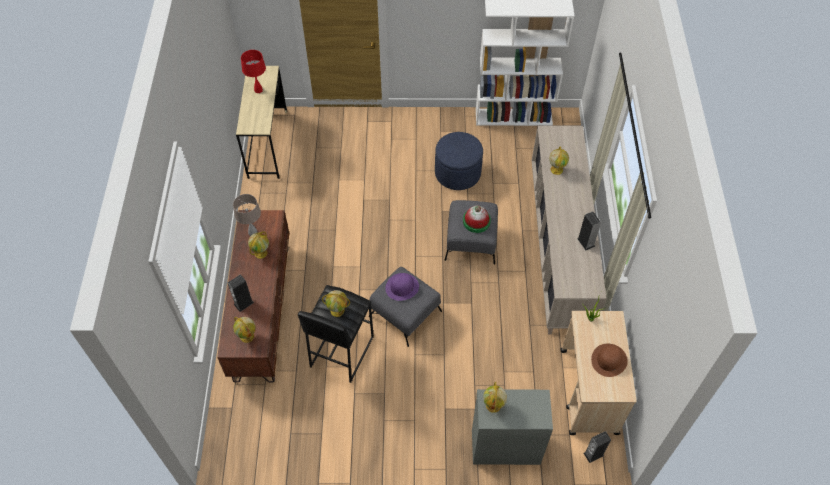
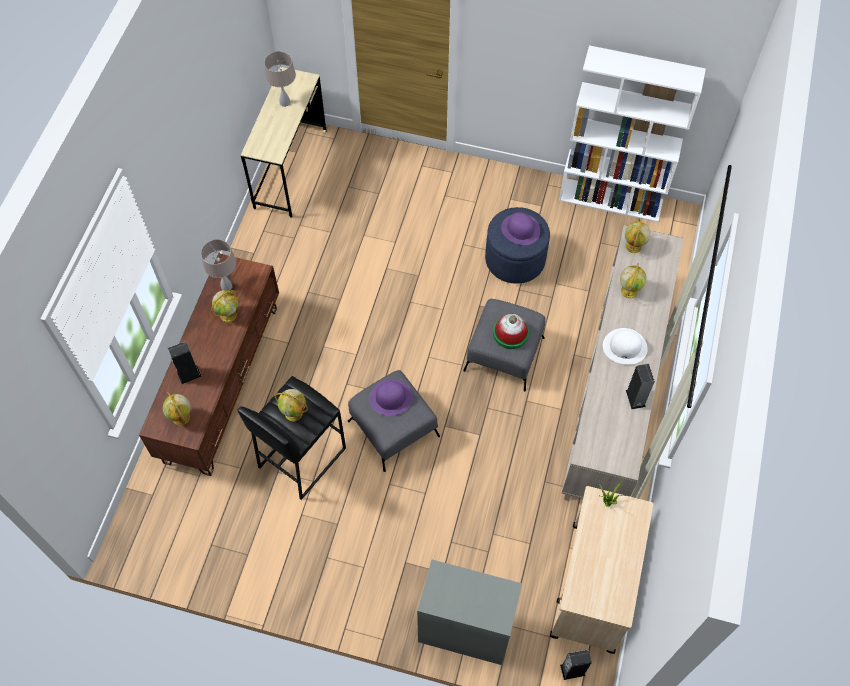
camera: 15 degrees right, 5 degrees up
red table lamp [241,50,266,93] -> beige table lamp [264,51,296,107]
globe [483,382,507,413] -> globe moved to [625,218,651,253]
brown hat [591,343,628,377] -> none
none -> purple hat [501,212,540,245]
none -> white hat [603,328,648,364]

